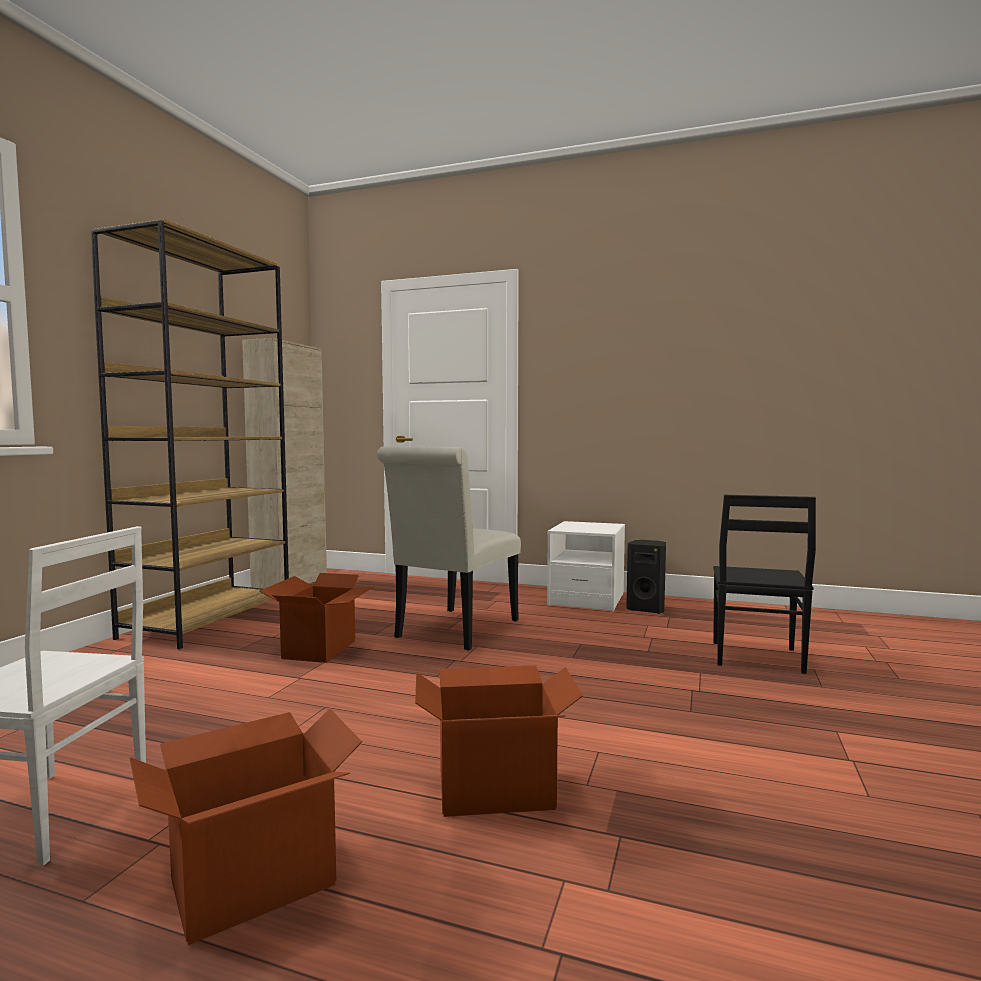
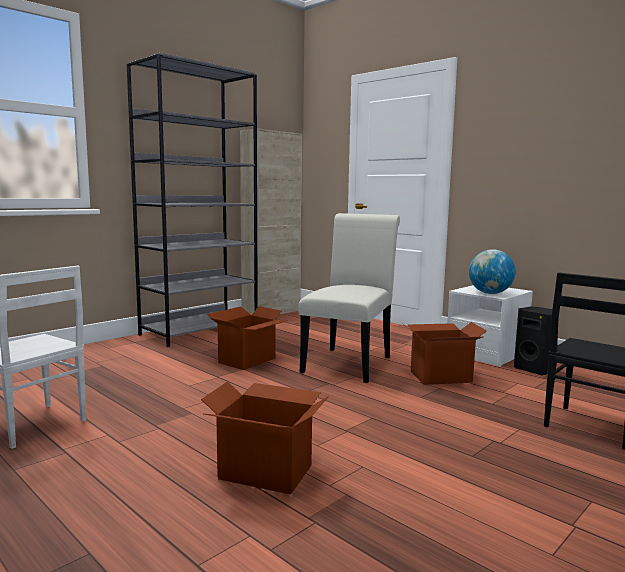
camera: 25 degrees right, 5 degrees up
brown bookcase [91,219,289,649] -> grey bookcase [127,53,258,347]
cardboard box [130,708,362,945] -> cardboard box moved to [403,322,487,385]
white chair [377,446,521,651] -> white chair turned 150 degrees clockwise [298,213,400,383]
none -> globe [469,249,516,294]

